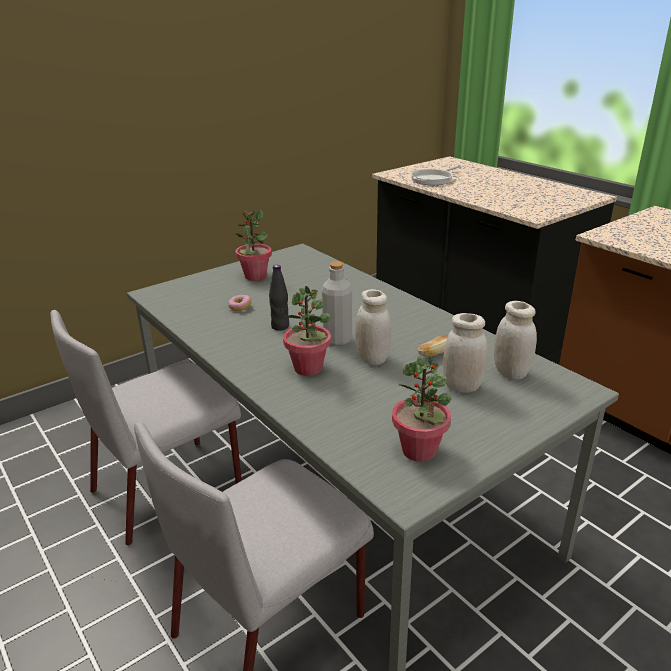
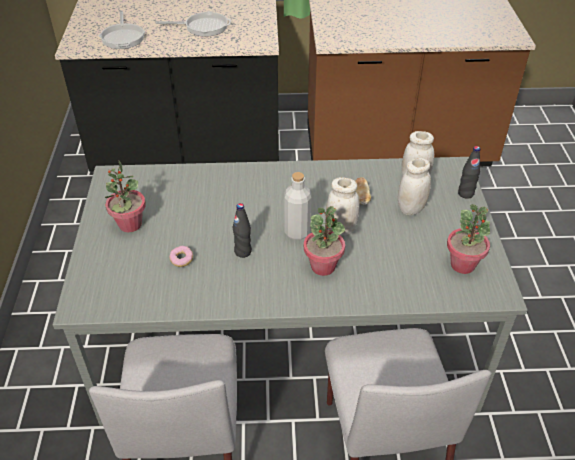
camera: 55 degrees left, 15 degrees up
none -> frying pan [156,11,231,37]
none -> black bottle [458,146,480,199]

